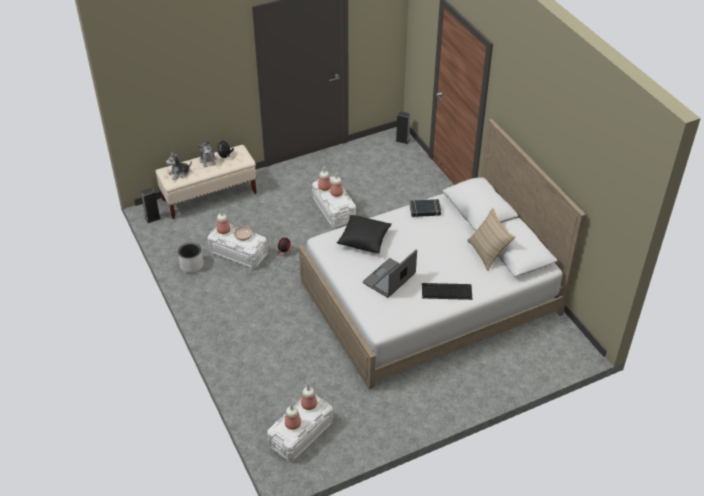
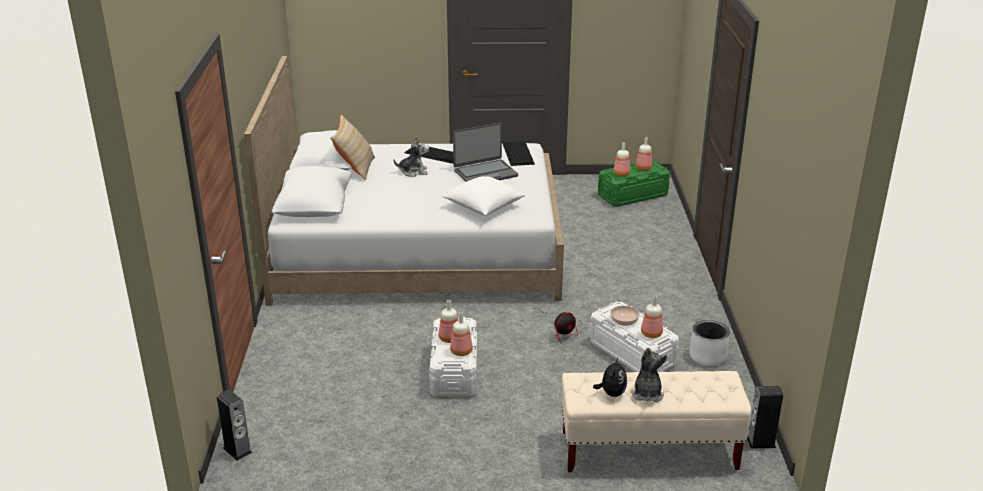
camera: 155 degrees left, 15 degrees down
plush toy [166,152,192,180] -> plush toy moved to [393,137,430,177]
white storage box [267,394,333,462] -> green storage box [598,160,670,207]
black pillow [337,215,392,254] -> white pillow [442,176,525,216]
black book [410,199,441,217] -> none
none -> keyboard [502,141,535,166]

